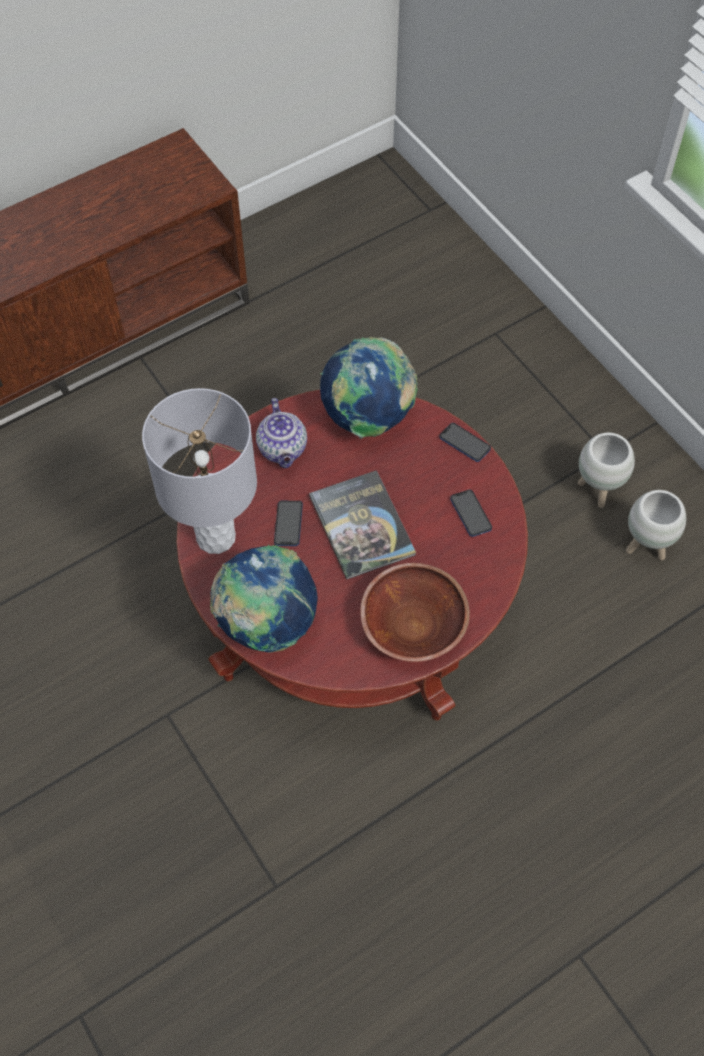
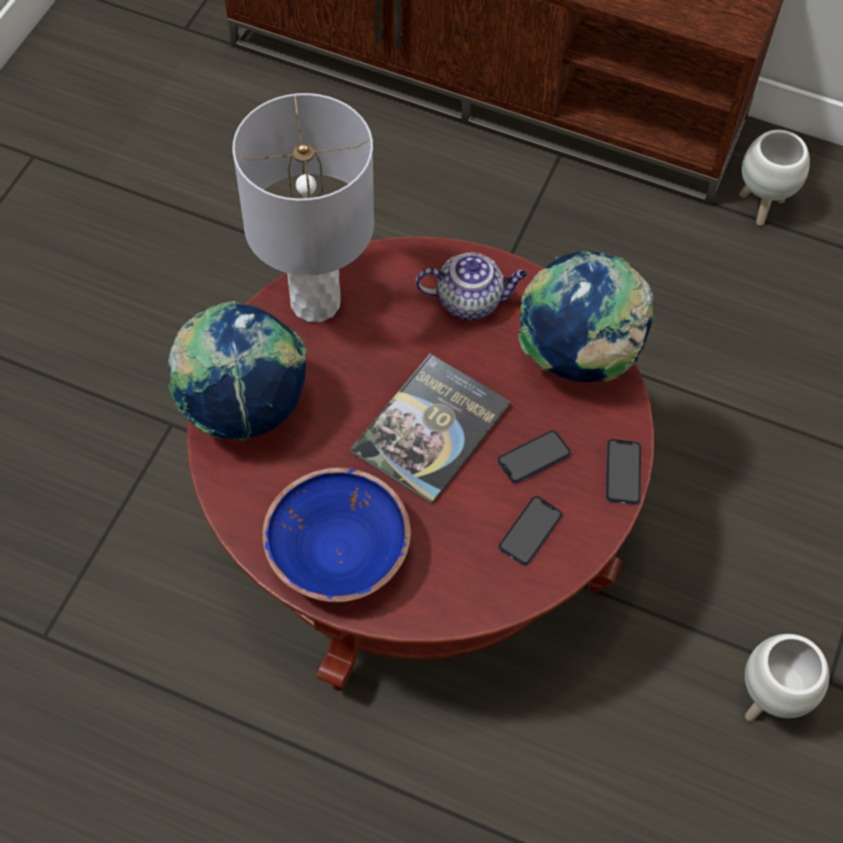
camera: 55 degrees right, 0 degrees up
teapot [256,398,307,468] -> teapot turned 135 degrees counterclockwise [415,252,527,320]
phone [274,501,303,546] -> phone moved to [498,430,571,483]
brown bowl [360,563,470,662] -> blue bowl [262,468,411,602]
white planter [626,490,686,560] -> white planter moved to [739,130,810,226]

